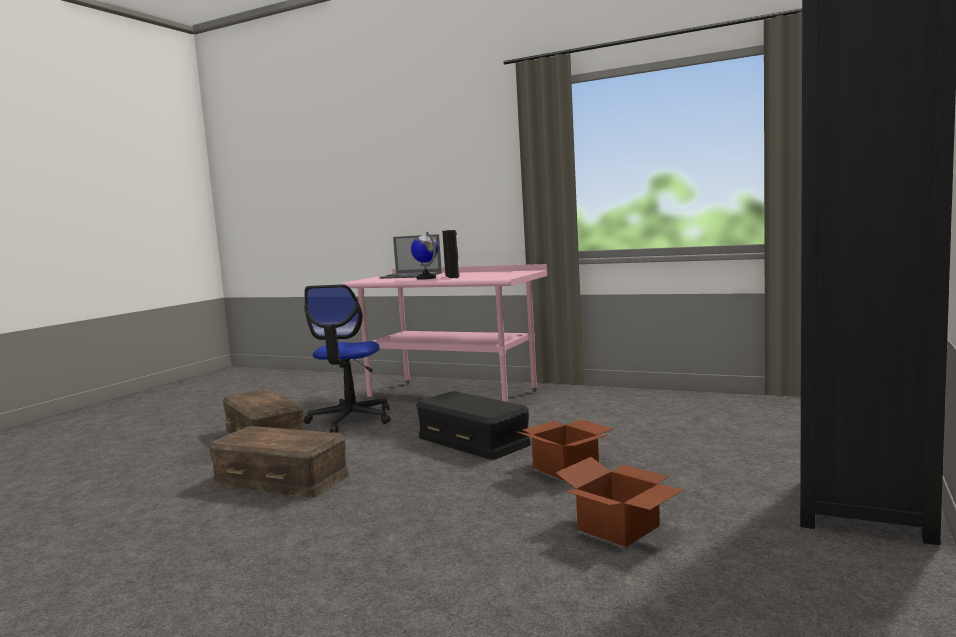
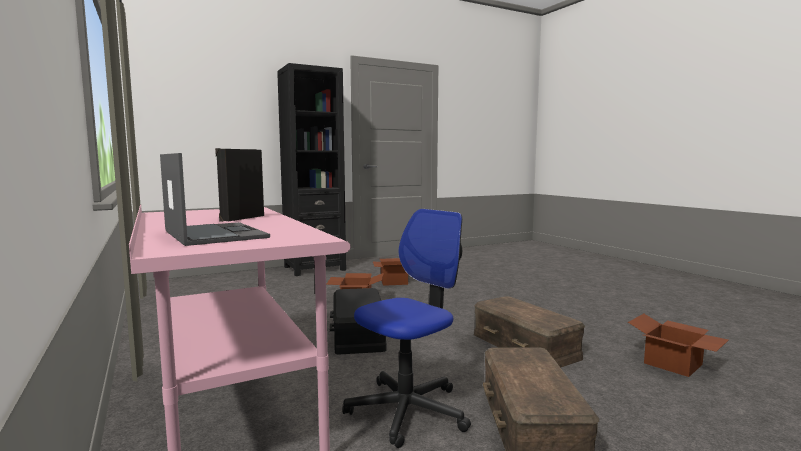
camera: 145 degrees left, 0 degrees up
globe [411,232,438,280] -> none
none -> cardboard box [628,314,729,377]

